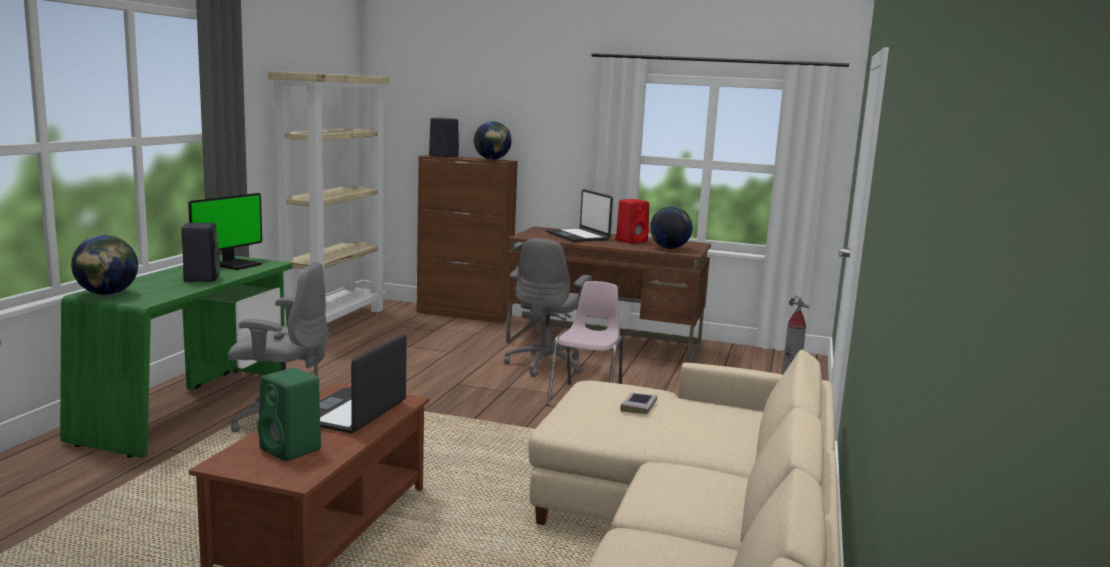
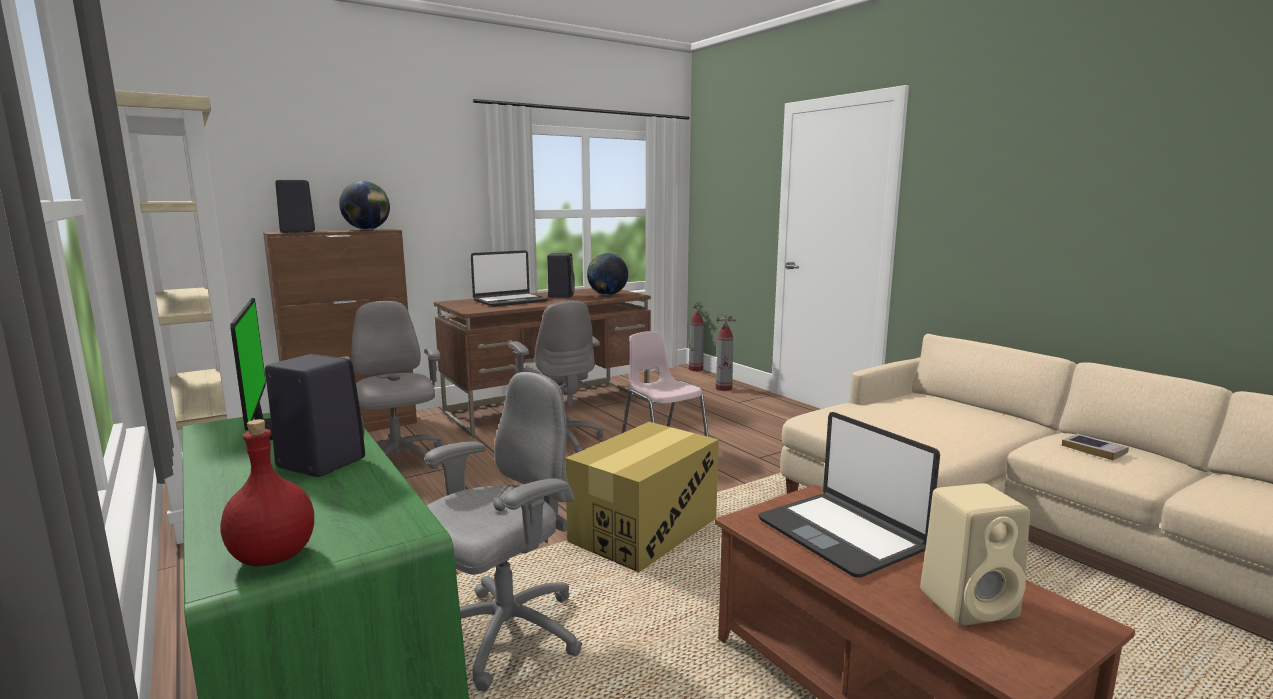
camera: 50 degrees left, 0 degrees up
globe [71,235,138,295] -> red bottle [220,419,314,566]
green speaker [257,368,321,461] -> beige speaker [920,483,1030,626]
laptop [546,189,613,242] -> laptop turned 45 degrees counterclockwise [471,250,548,307]
red speaker [616,199,649,244] -> black speaker [547,253,575,298]
book [621,392,657,414] -> book moved to [1062,433,1129,460]
none -> grey office chair [340,301,443,469]
none -> cardboard box [565,422,719,573]
none -> fire extinguisher [689,301,704,371]

